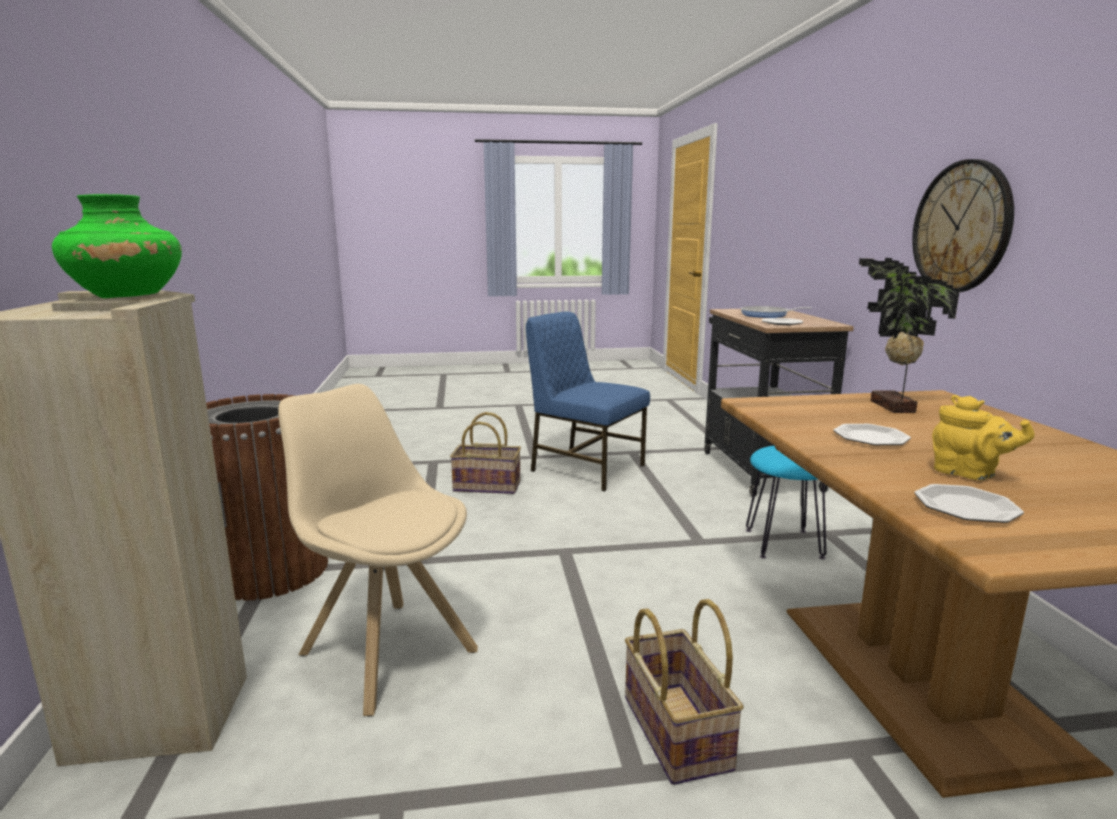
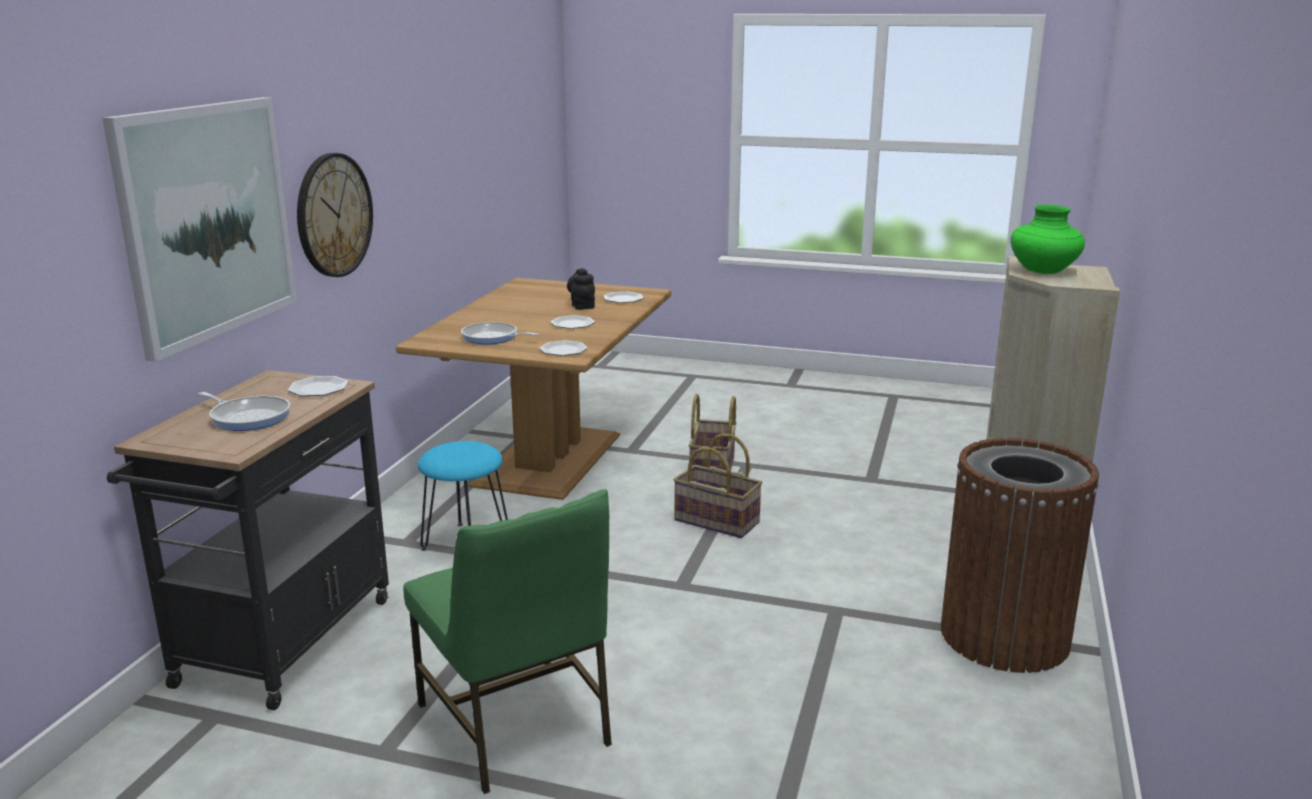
camera: 155 degrees left, 5 degrees up
beige chair [278,384,478,717] -> none
basket [450,412,521,494] -> basket moved to [673,433,763,538]
blue chair [526,312,650,492] -> green chair [403,489,612,794]
potted plant [859,258,960,413] -> frying pan [461,322,539,344]
yellow teapot [932,395,1035,481] -> black teapot [567,268,595,310]
none -> picture [103,97,297,362]
none -> plate [539,340,588,356]

